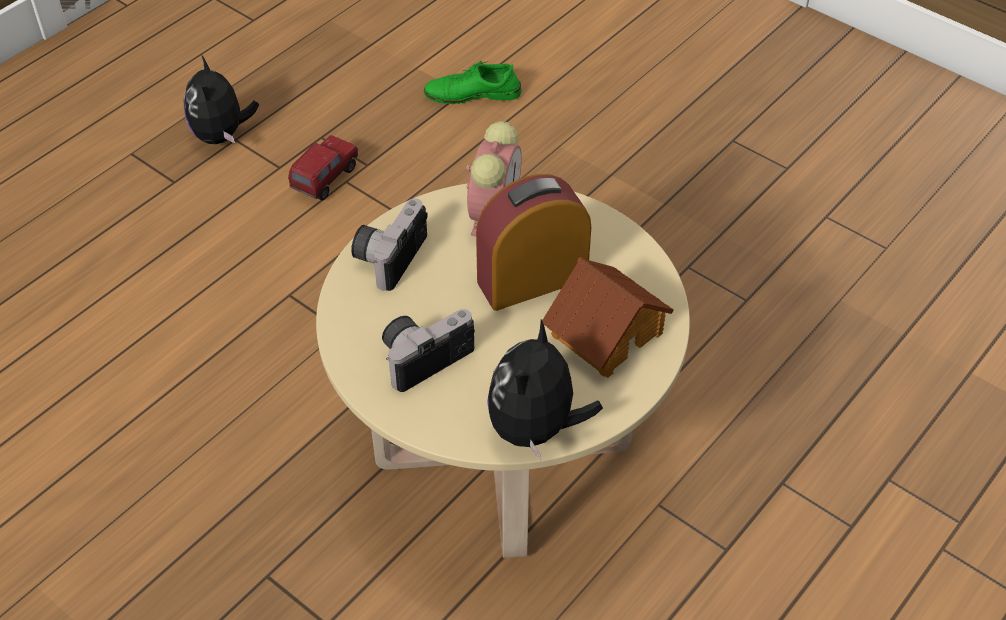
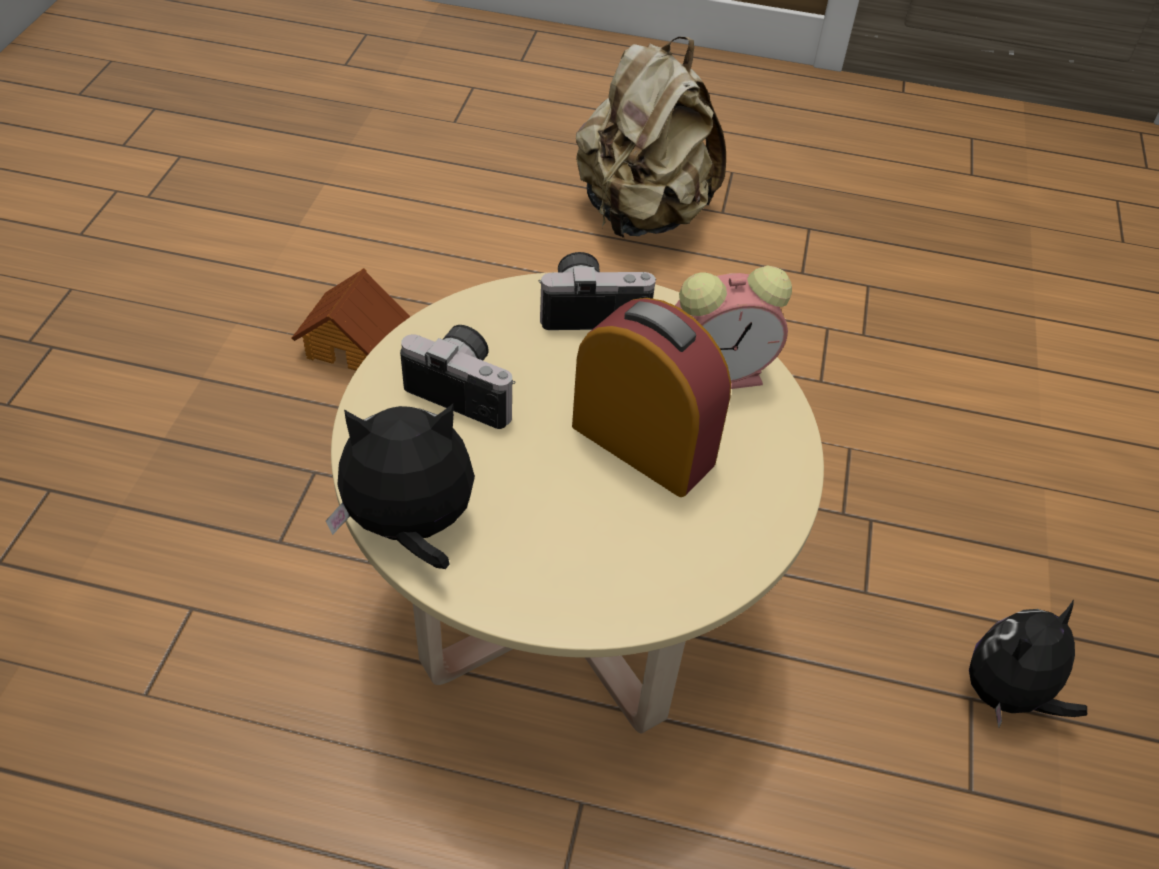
camera: 60 degrees right, 0 degrees up
plush toy [183,56,259,144] -> plush toy moved to [969,600,1087,728]
toy truck [288,135,358,200] -> none
green shoe [424,61,522,104] -> none
toy house [542,257,674,378] -> toy house moved to [292,268,410,371]
none -> beige backpack [576,37,726,238]

